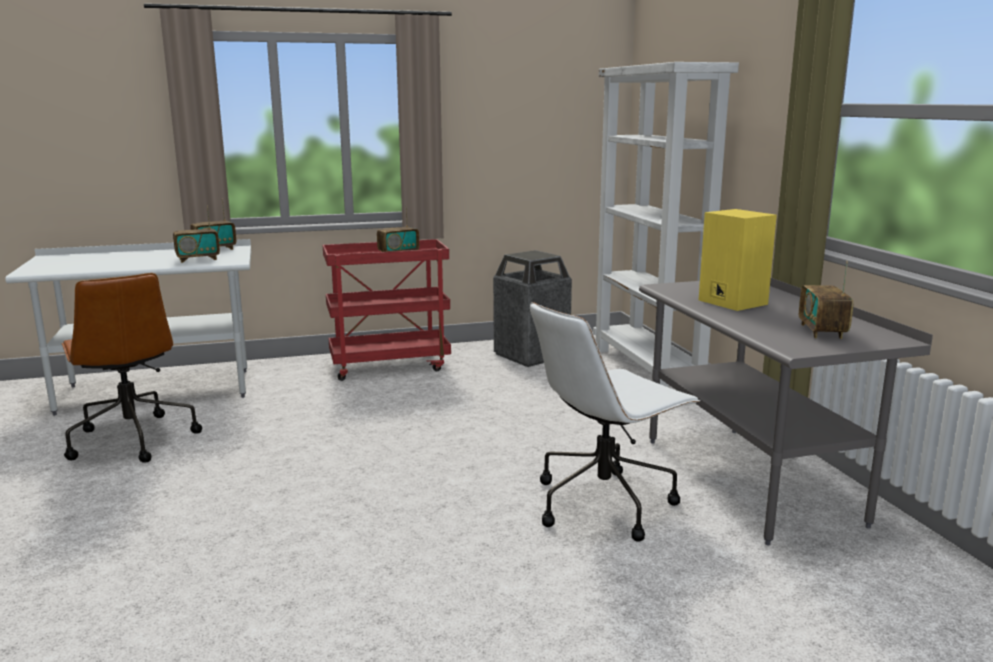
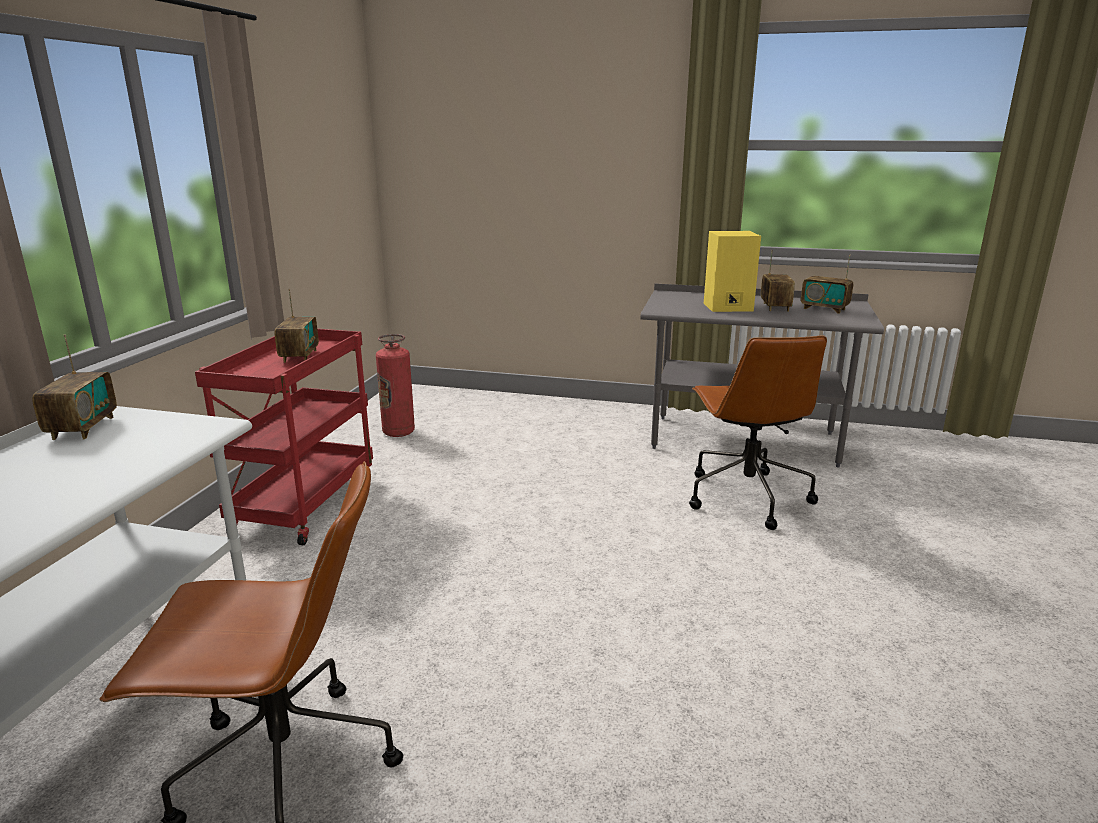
camera: 60 degrees left, 5 degrees up
radio [173,206,220,263] -> radio moved to [761,250,795,312]
trash can [493,250,572,367] -> fire extinguisher [376,334,415,437]
white office chair [530,302,700,542] -> brown office chair [689,336,827,530]
white bookcase [593,62,739,387] -> none

